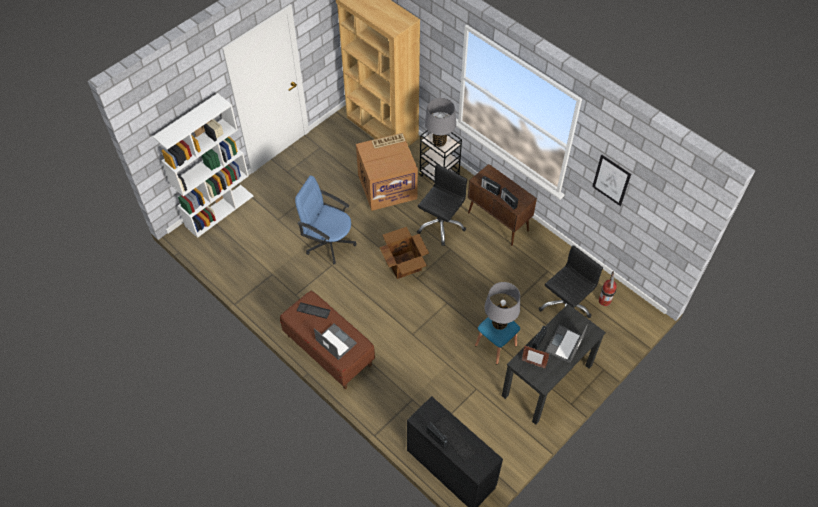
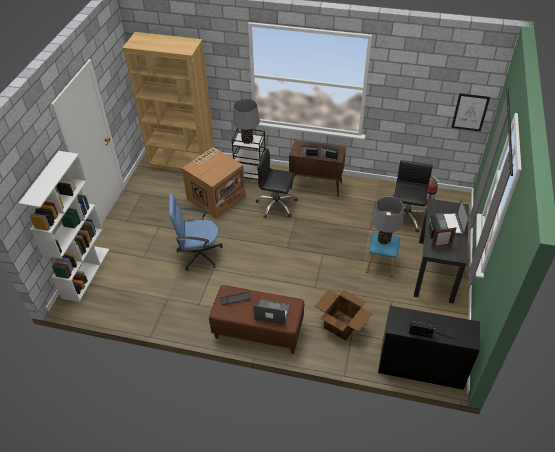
camera: 30 degrees left, 10 degrees down
cardboard box [379,227,429,279] -> cardboard box moved to [314,289,373,341]
black office chair [417,164,467,246] -> black office chair turned 75 degrees counterclockwise [256,148,298,218]
picture [592,154,631,206] -> picture moved to [451,93,490,132]

